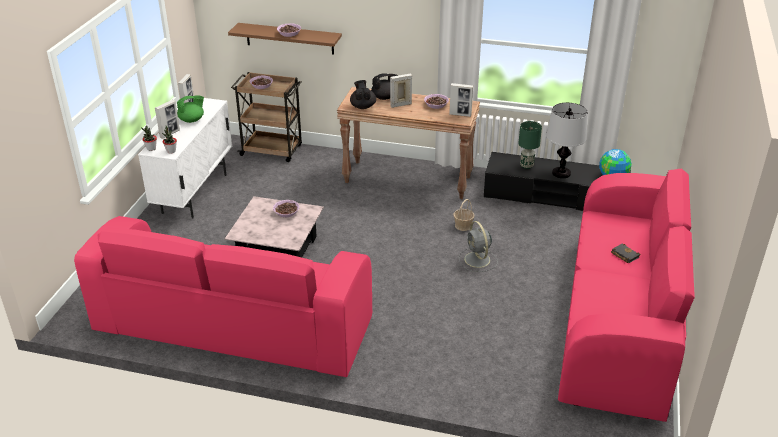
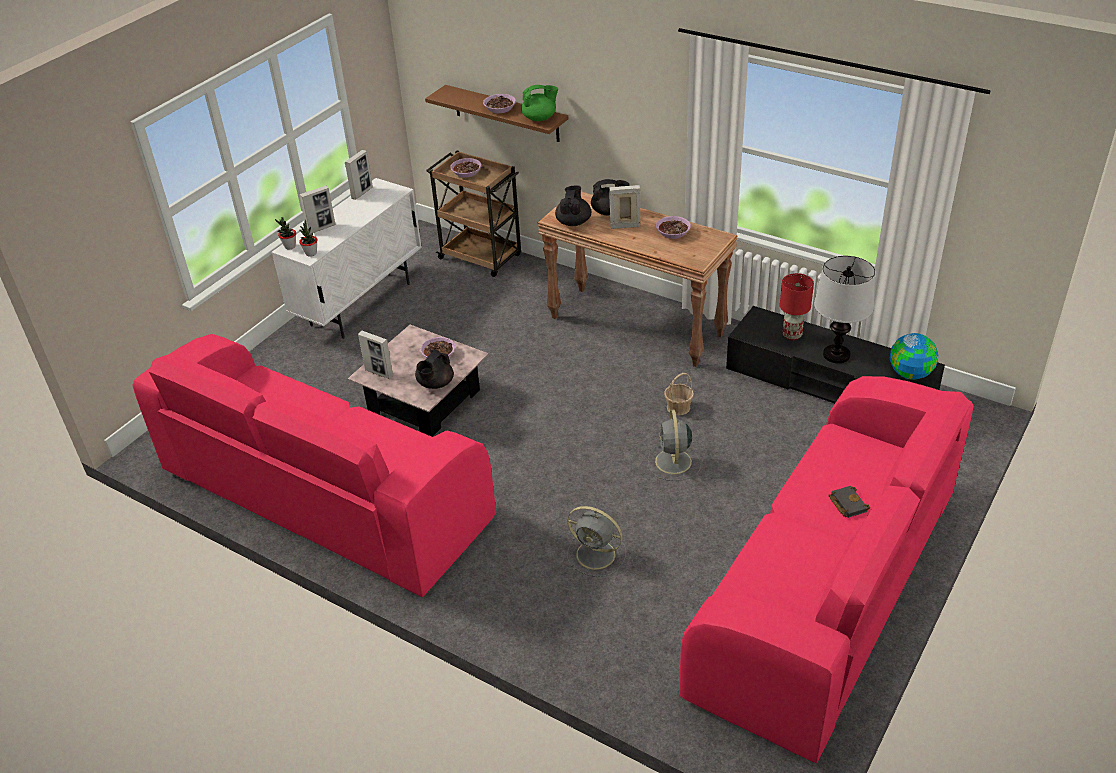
camera: 20 degrees right, 5 degrees up
green teapot [177,95,204,123] -> green teapot moved to [521,85,558,121]
picture frame [449,83,473,117] -> picture frame moved to [358,331,393,379]
green table lamp [518,121,542,169] -> red table lamp [780,273,814,340]
none -> black teapot [415,349,454,389]
none -> grey fan [567,506,626,577]

